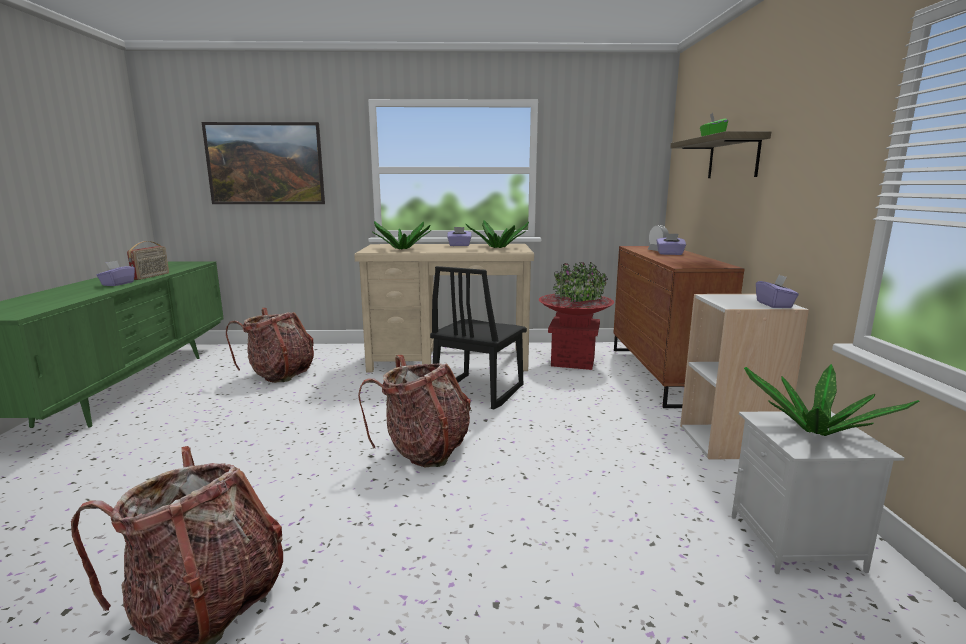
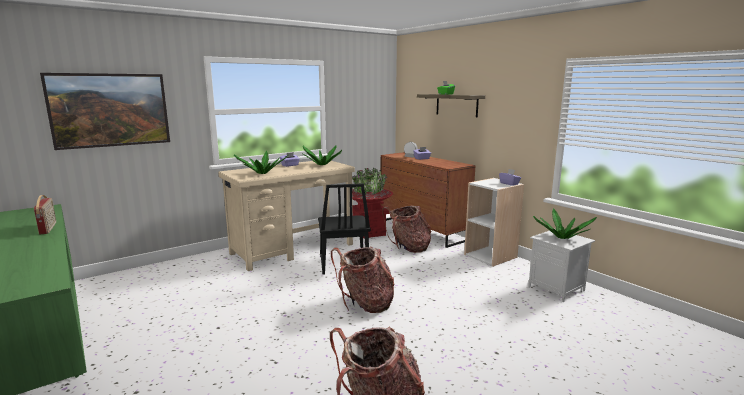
camera: 35 degrees left, 0 degrees up
purple tissue box [96,261,135,286] -> none
backpack [226,308,314,383] -> backpack moved to [382,205,431,253]

